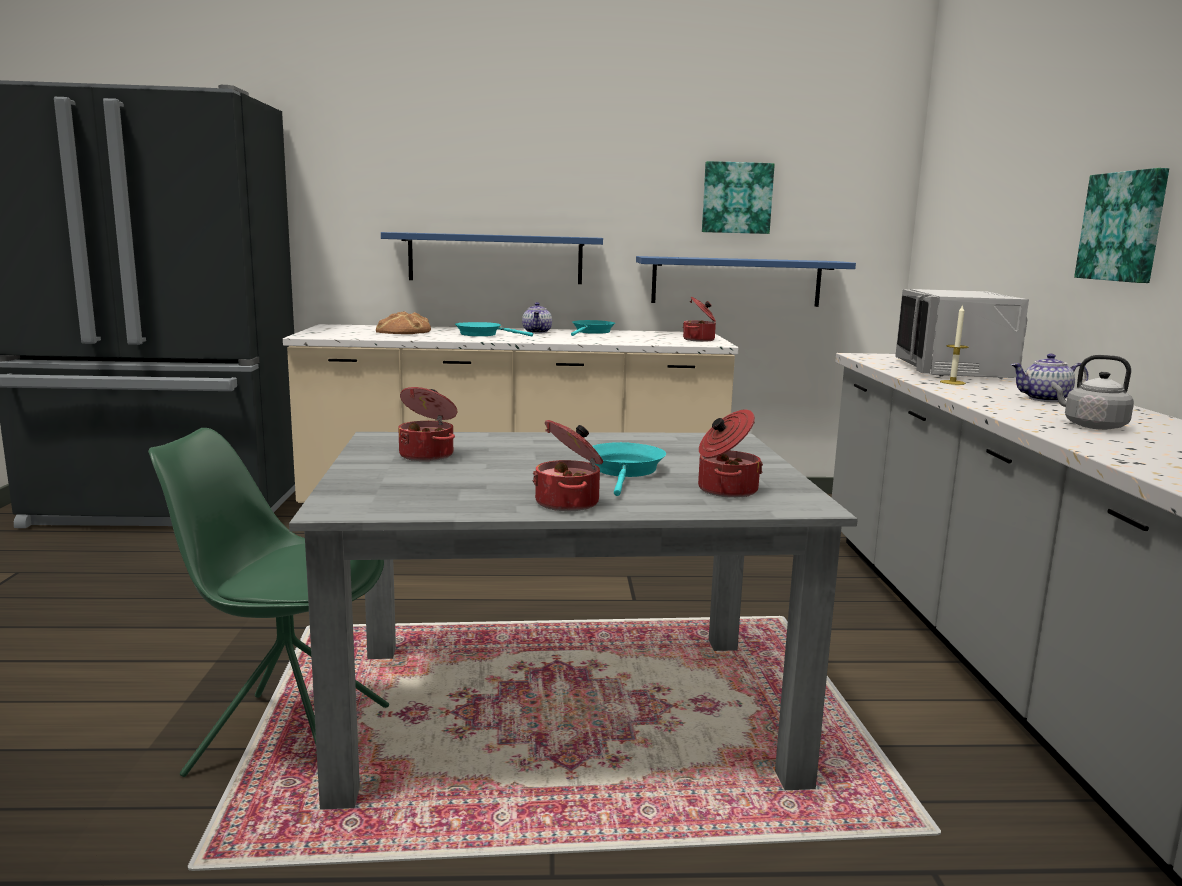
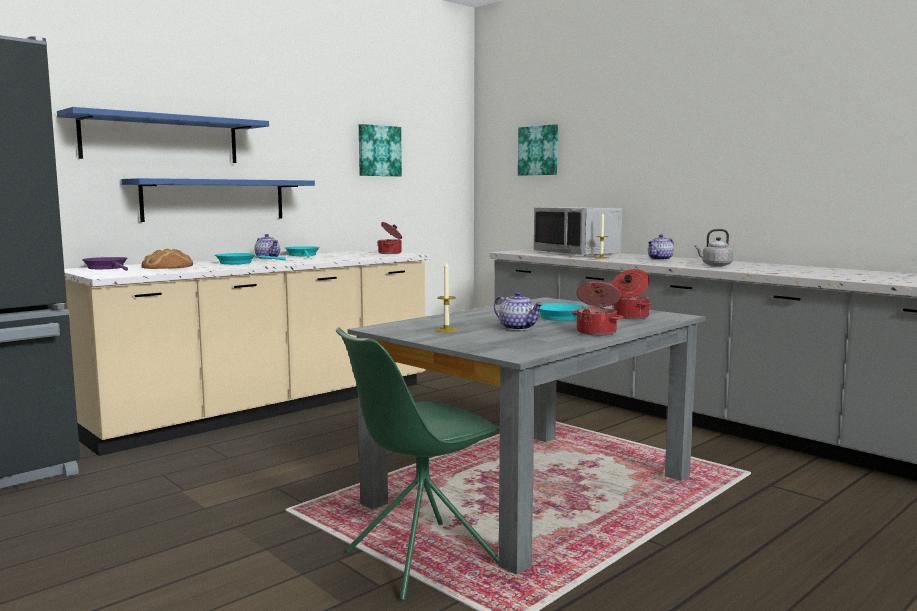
camera: 40 degrees left, 5 degrees down
cooking pot [398,387,457,461] -> candle [436,261,457,332]
blue shelf [636,256,856,307] -> blue shelf moved to [57,107,269,163]
picture [1074,168,1169,283] -> picture moved to [518,124,558,176]
none -> purple frying pan [82,257,128,271]
none -> teapot [494,292,543,330]

